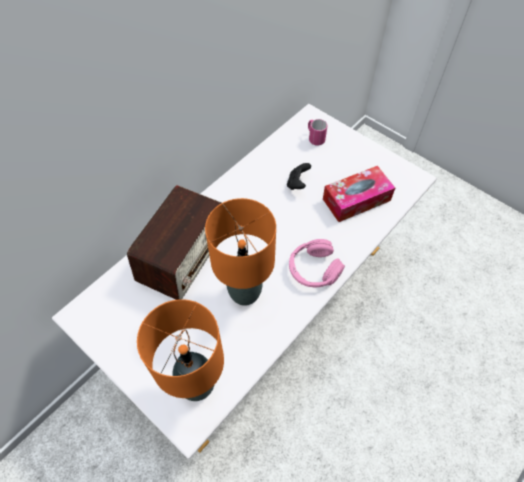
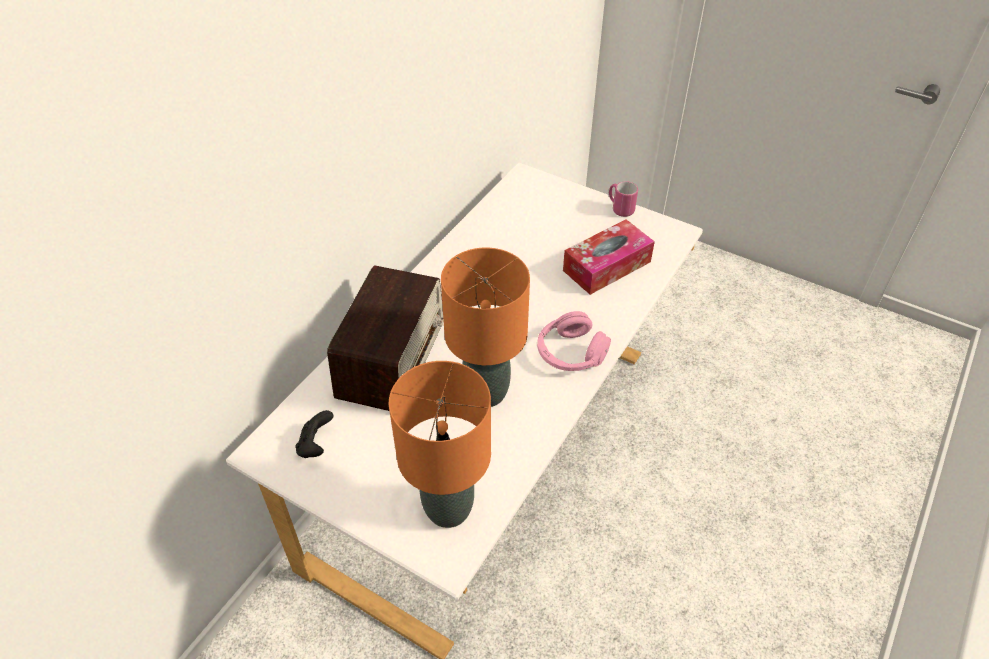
camera: 10 degrees left, 10 degrees down
black game controller [287,163,311,190] -> black game controller moved to [295,410,333,458]
pink mug [308,119,327,146] -> pink mug moved to [609,181,638,217]

